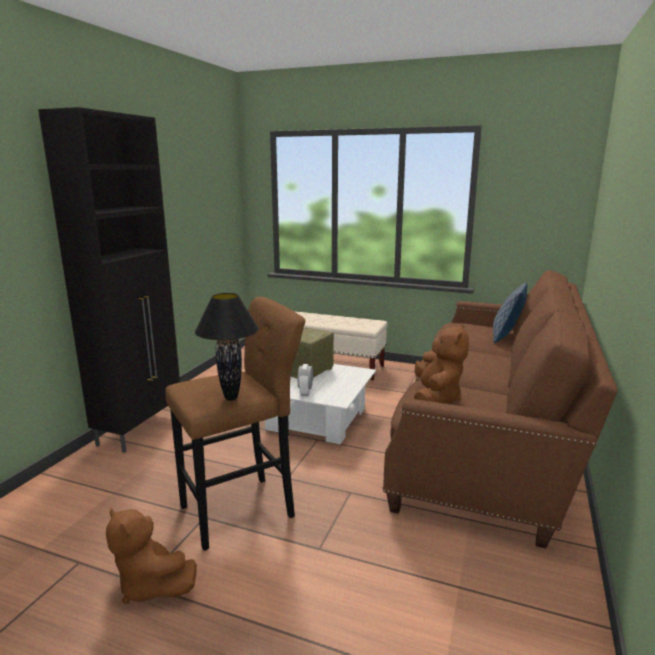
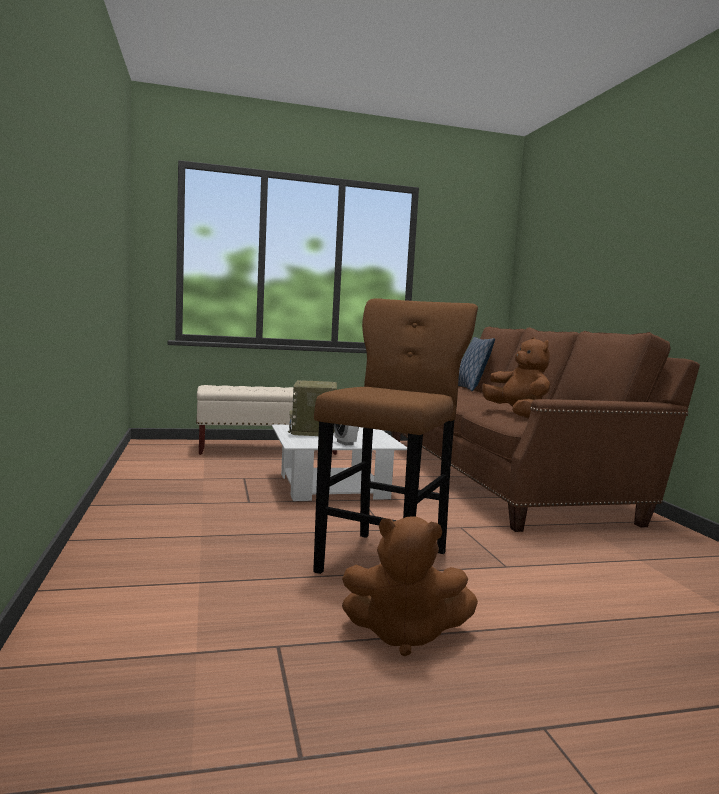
camera: 35 degrees left, 10 degrees down
black cabinet [38,107,180,453] -> none
black table lamp [195,293,259,401] -> none

